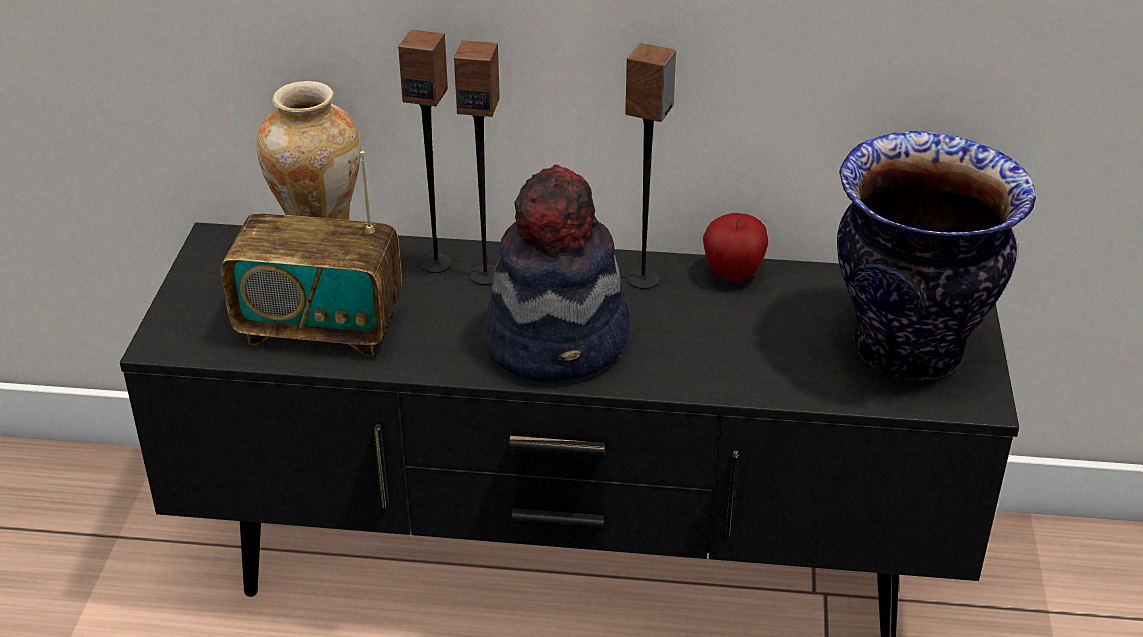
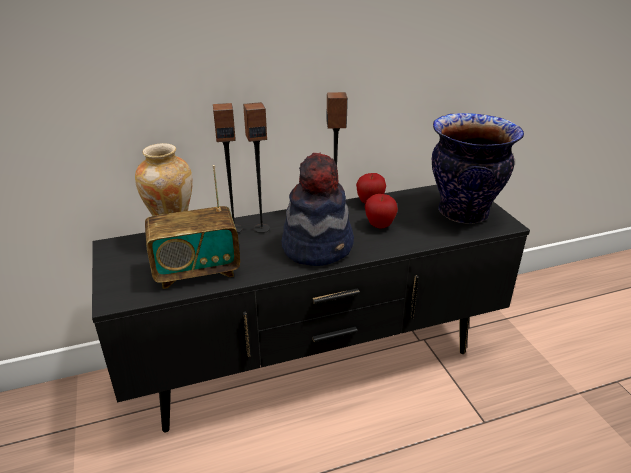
camera: 25 degrees left, 5 degrees down
none -> apple [365,194,398,228]

